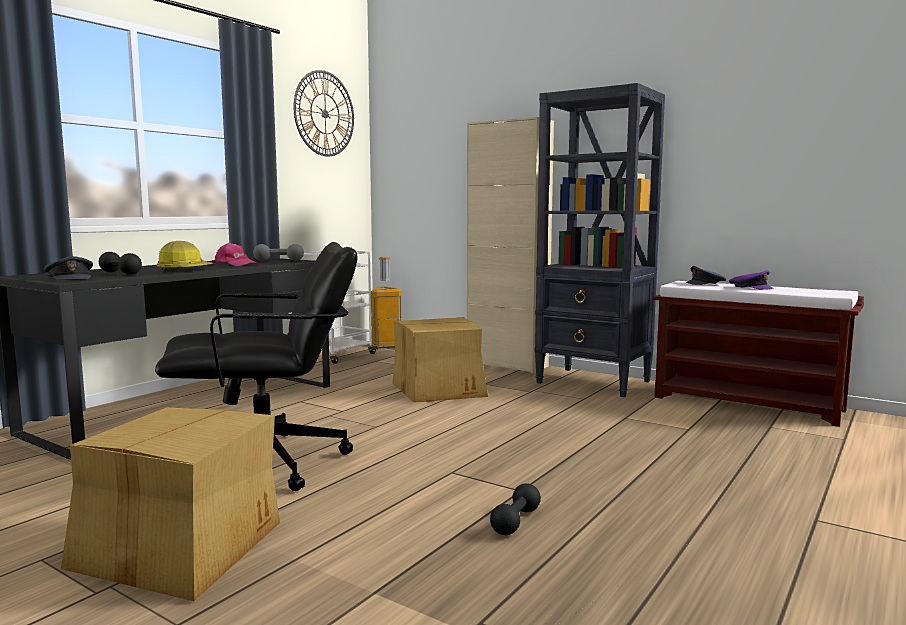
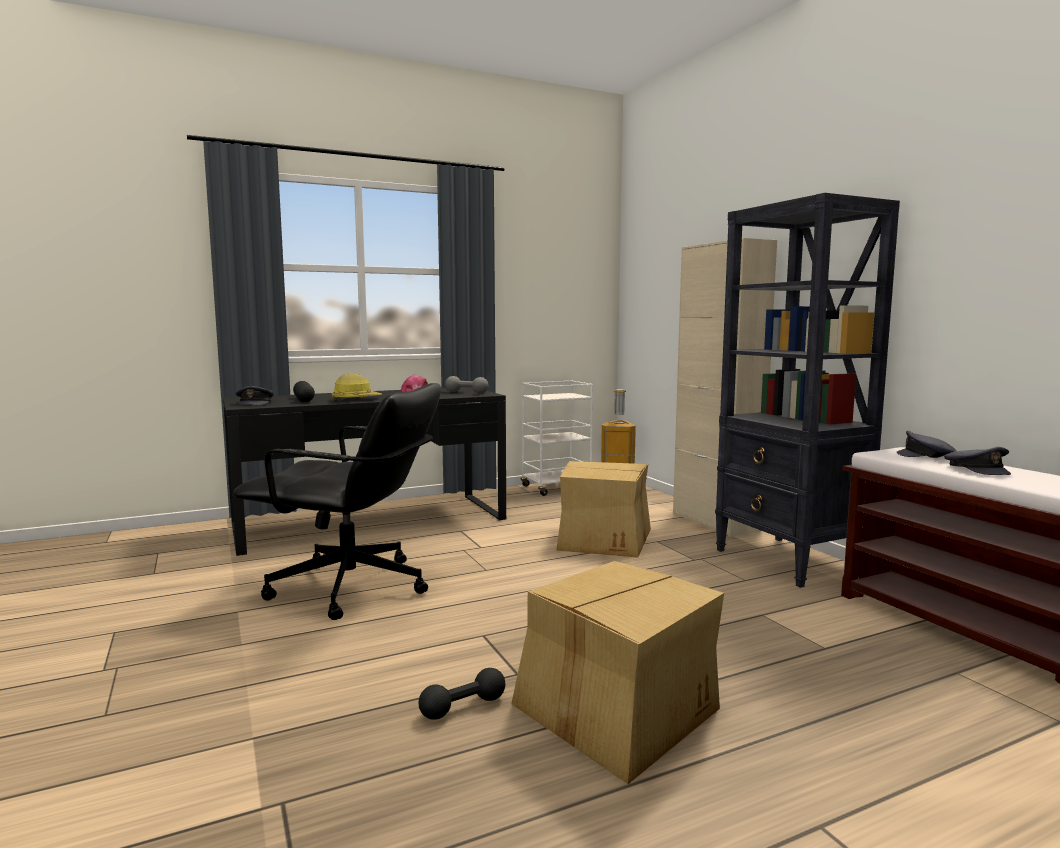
camera: 30 degrees right, 0 degrees up
cardboard box [61,407,280,601] -> cardboard box moved to [511,561,724,784]
wall clock [294,70,354,156] -> none
purple cap [729,270,774,290] -> grey cap [944,447,1011,475]

